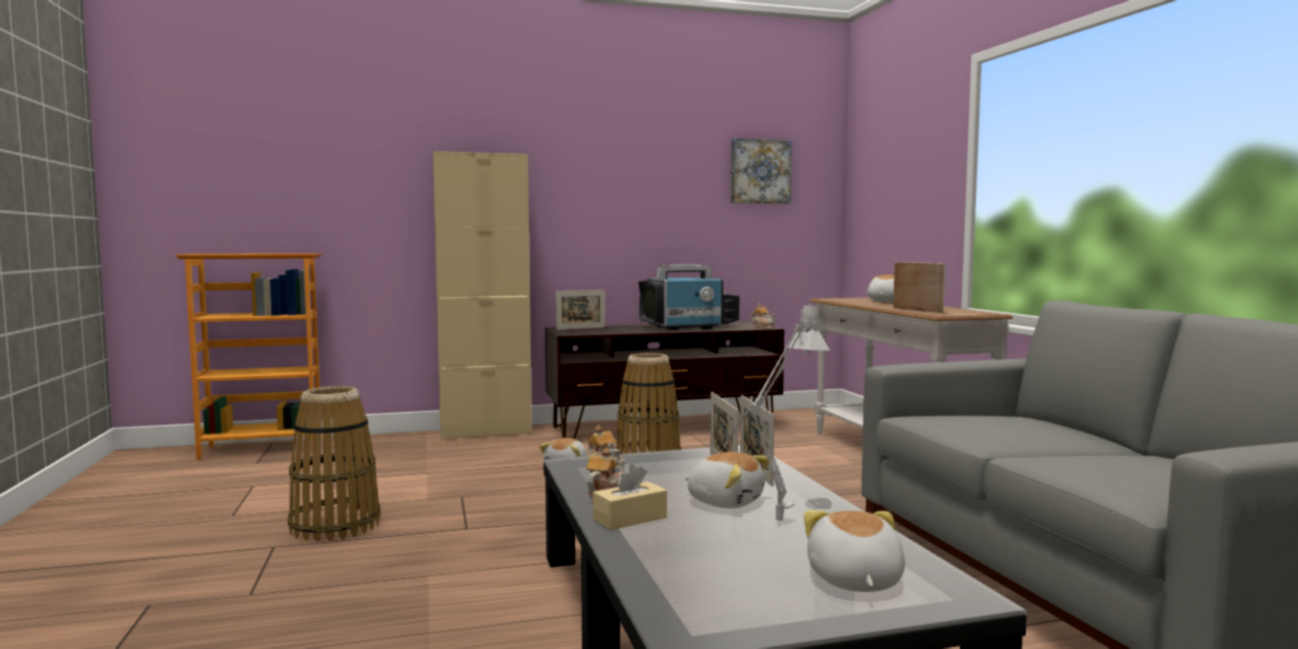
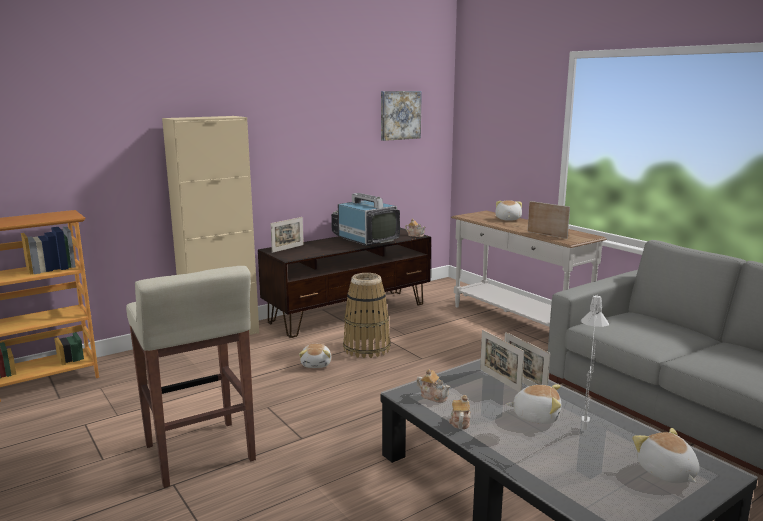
camera: 20 degrees left, 10 degrees up
basket [288,386,381,542] -> beige stool [126,266,256,488]
beige tissue box [593,464,667,530] -> none
television [639,264,739,330] -> television turned 90 degrees counterclockwise [331,193,400,246]

